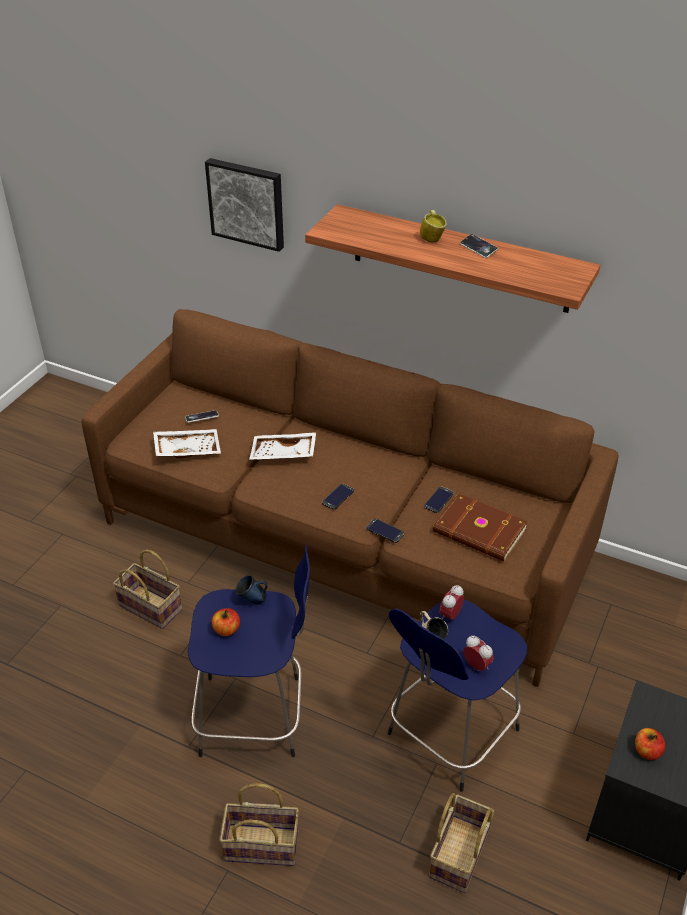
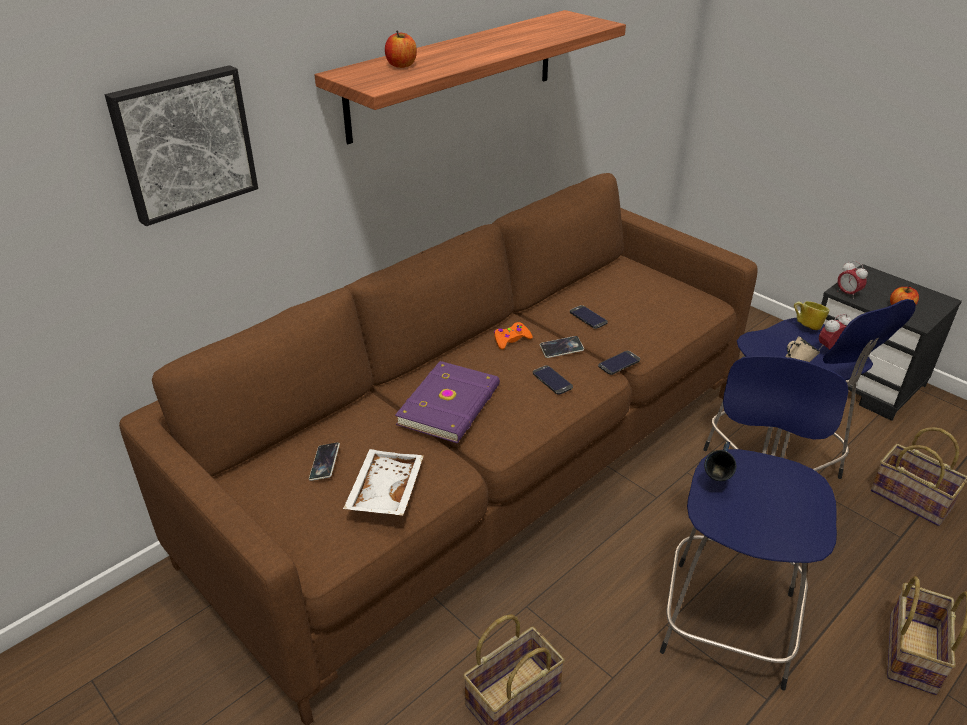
camera: 70 degrees left, 5 degrees down
apple [211,608,240,636] -> apple moved to [385,30,417,68]
white tray [249,432,316,460] -> purple book [395,361,500,443]
mug [420,210,447,242] -> mug moved to [794,301,829,330]
brown book [433,493,528,562] -> none
alarm clock [439,585,464,620] -> alarm clock moved to [837,261,868,299]
phone [460,234,498,258] -> phone moved to [540,336,584,358]
none -> orange game controller [494,322,533,349]

